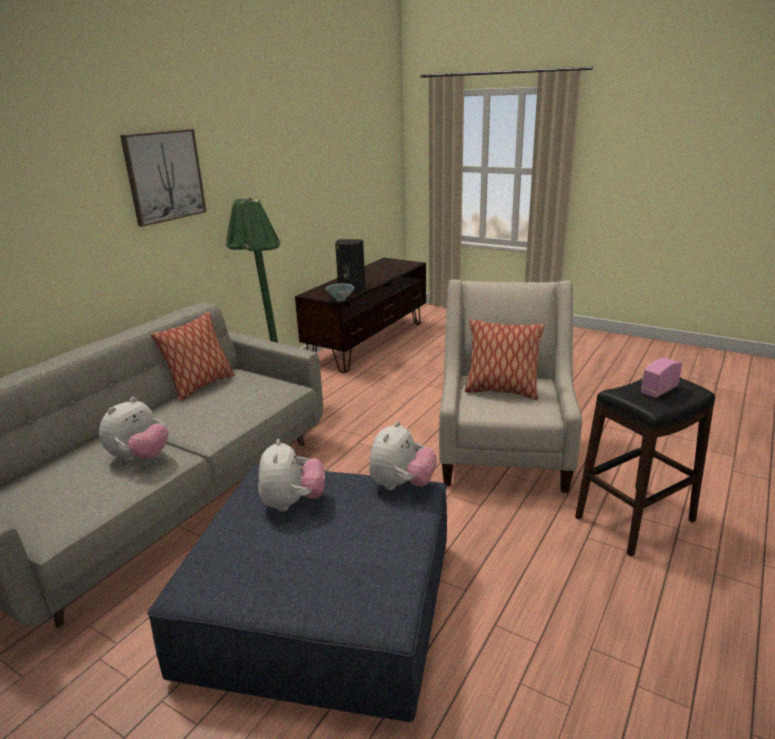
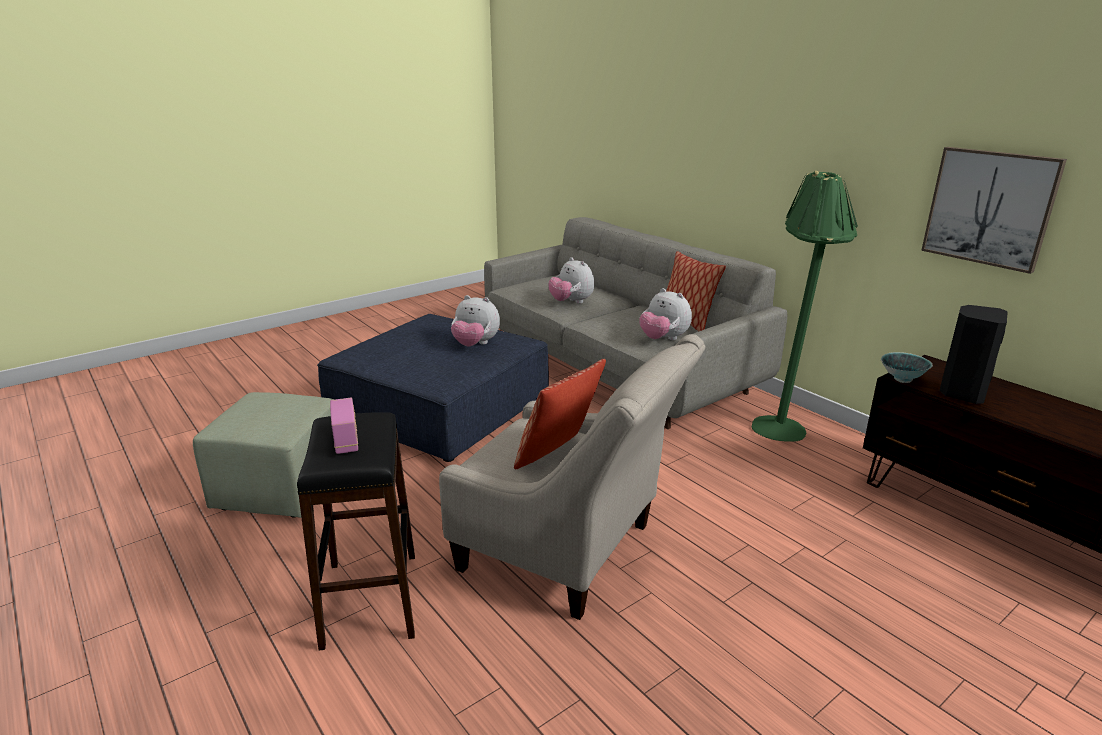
camera: 110 degrees right, 0 degrees up
picture [120,129,207,227] -> picture moved to [921,147,1067,274]
plush toy [369,421,437,490] -> plush toy moved to [639,288,692,340]
none -> green ottoman [193,392,335,518]

